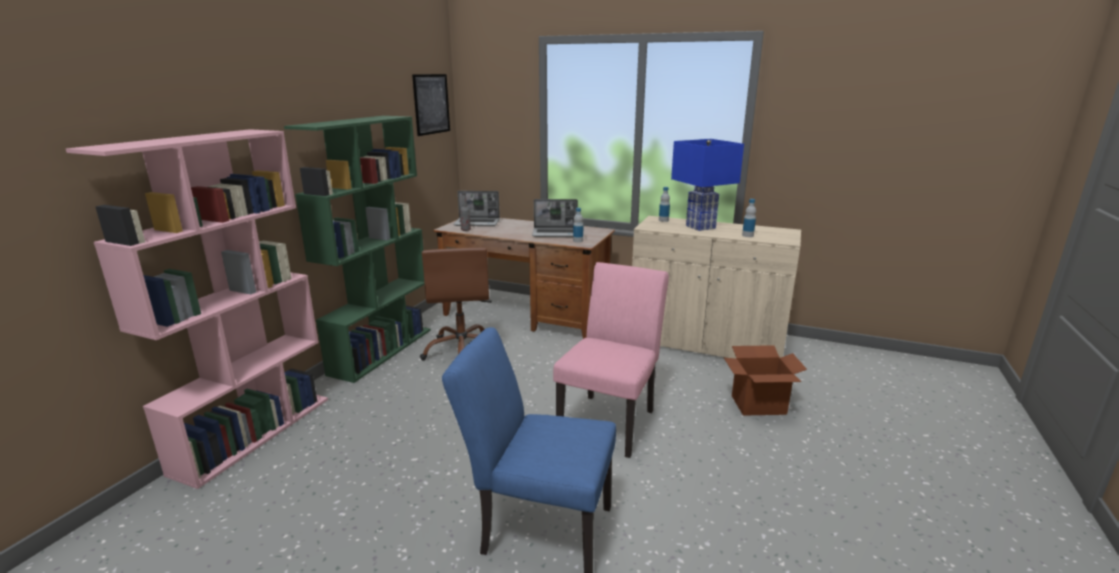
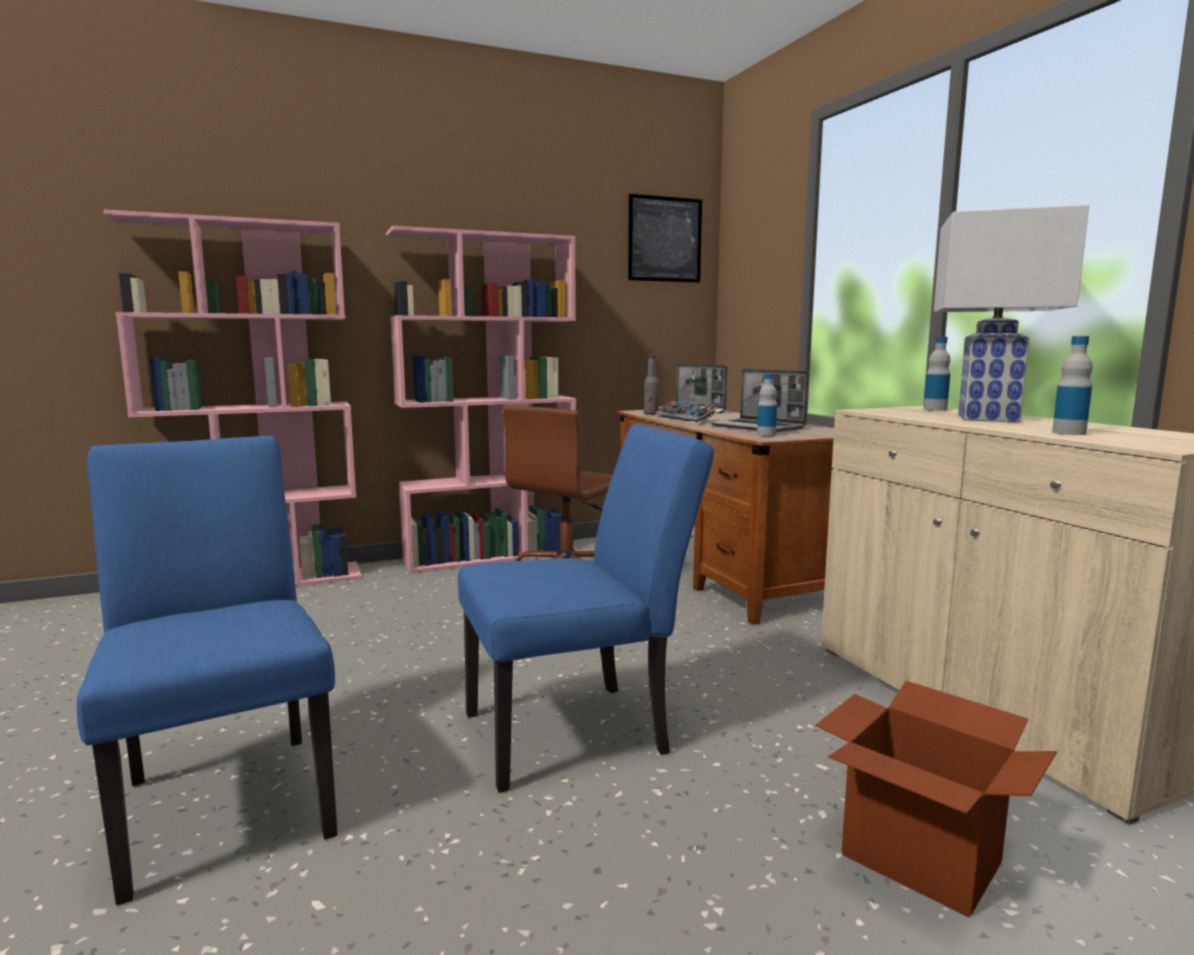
camera: 45 degrees right, 10 degrees down
green bookcase [284,116,431,383] -> pink bookcase [386,226,577,573]
pink chair [553,262,669,458] -> blue chair [458,424,714,793]
blue table lamp [671,139,744,231] -> white table lamp [934,205,1089,422]
none -> keyboard [656,401,723,424]

